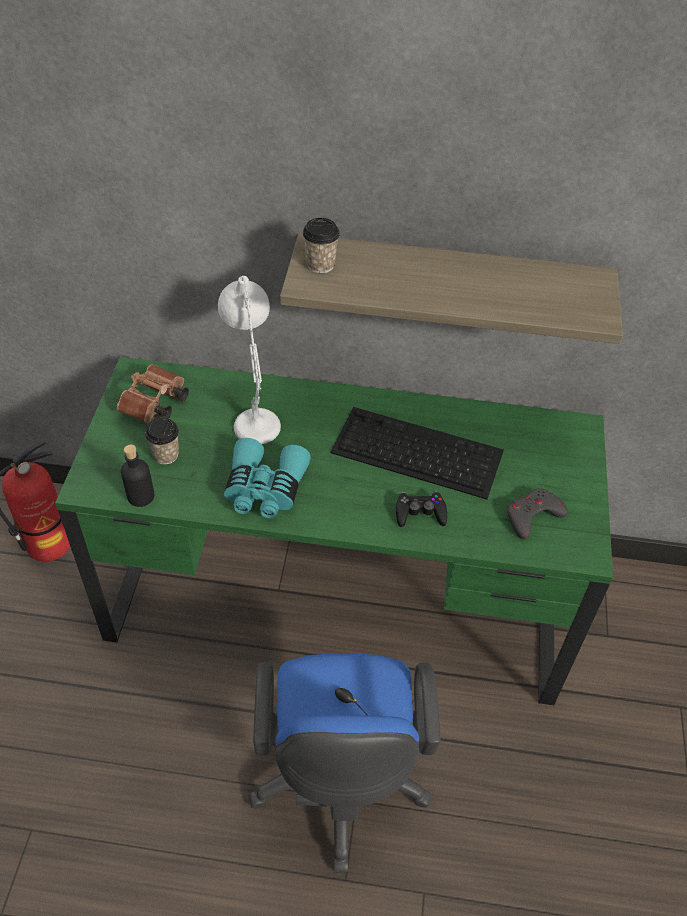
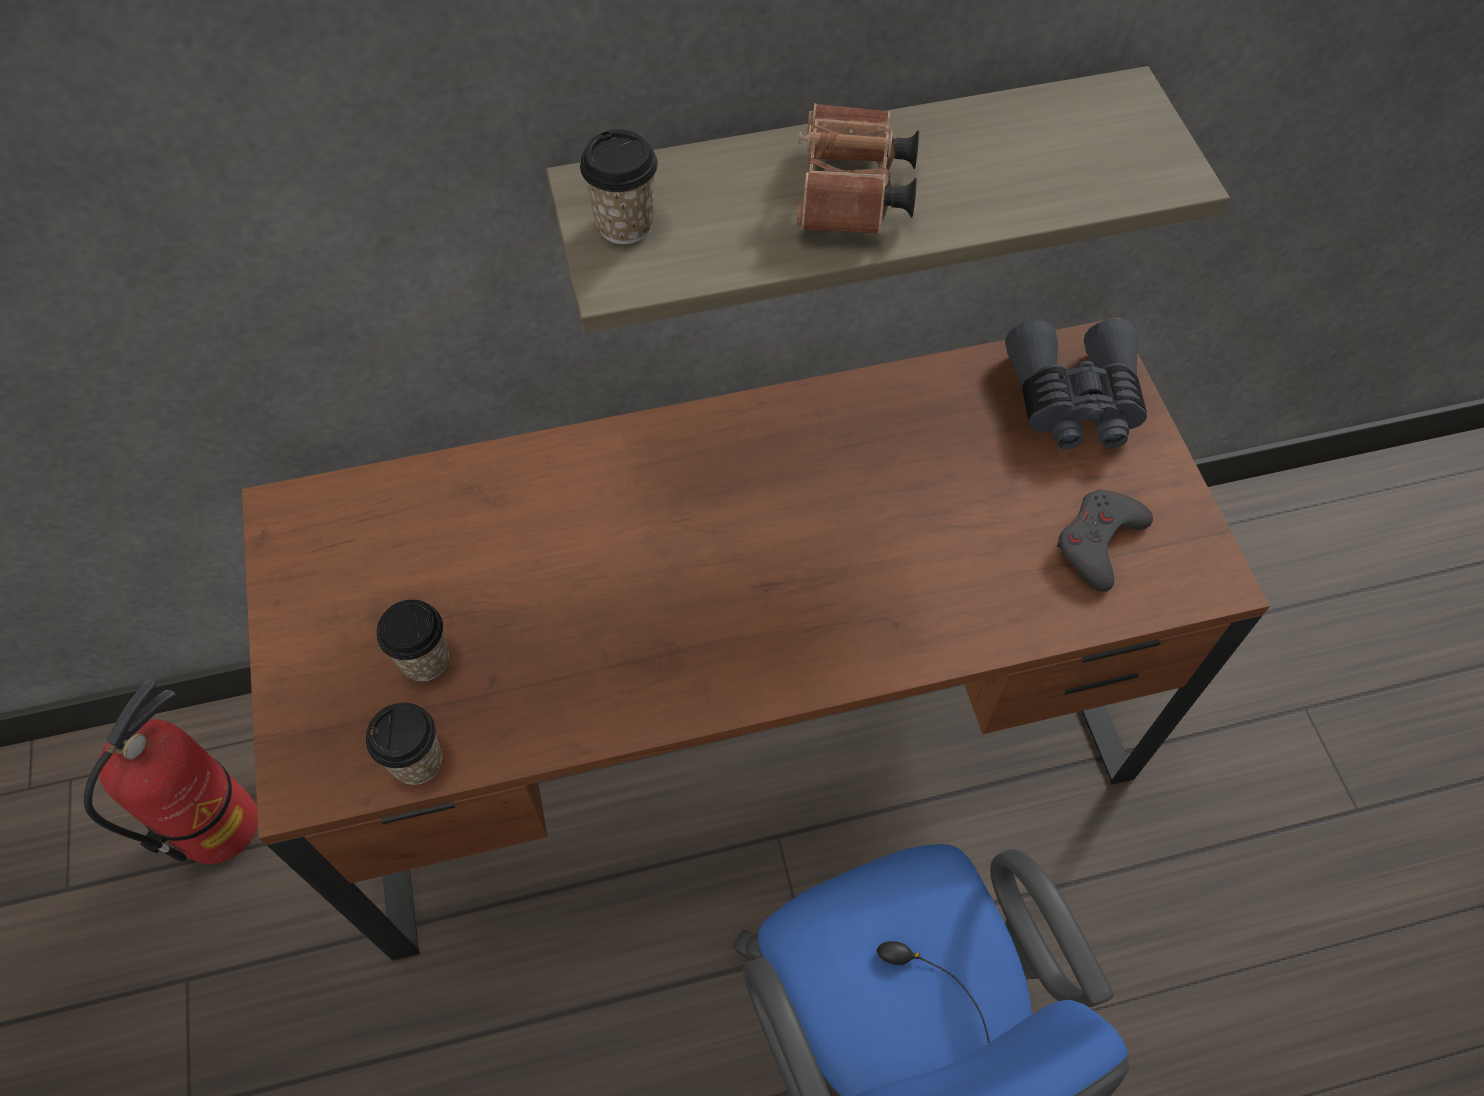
camera: 20 degrees left, 10 degrees up
green desk [55,357,613,705] -> brown desk [242,317,1270,961]
brown binoculars [117,364,189,423] -> brown binoculars moved to [797,103,919,234]
black bottle [121,445,154,507] -> cup [366,703,442,785]
white table lamp [218,276,281,444] -> none
turquoise binoculars [224,438,311,518] -> none
keyboard [331,407,504,499] -> none
black game controller [396,491,447,527] -> none
none -> grey binoculars [1005,319,1147,449]

